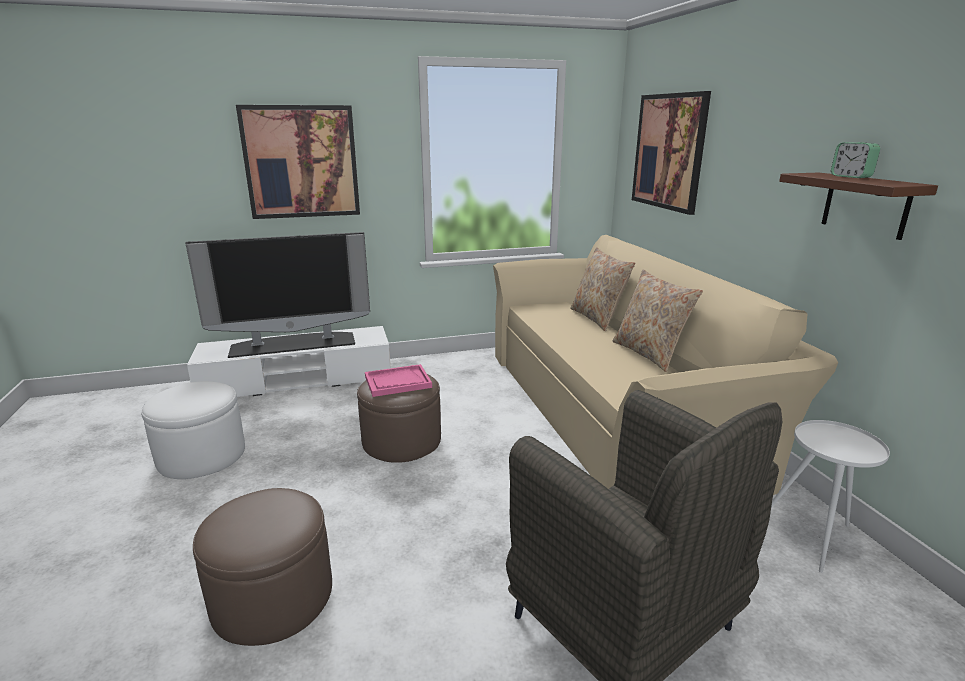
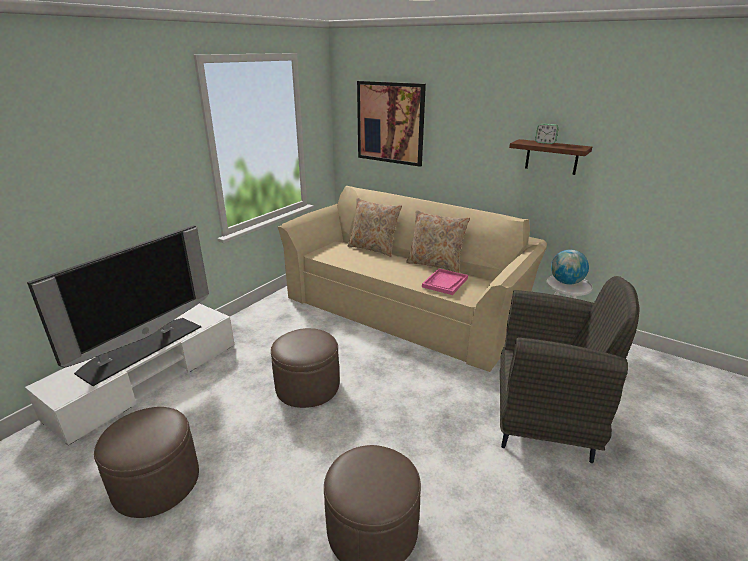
camera: 40 degrees left, 5 degrees up
white ottoman [141,381,245,479] -> brown ottoman [94,407,199,518]
picture [236,105,360,219] -> none
pink tray [365,364,432,397] -> pink tray moved to [422,268,468,295]
none -> globe [551,249,589,285]

